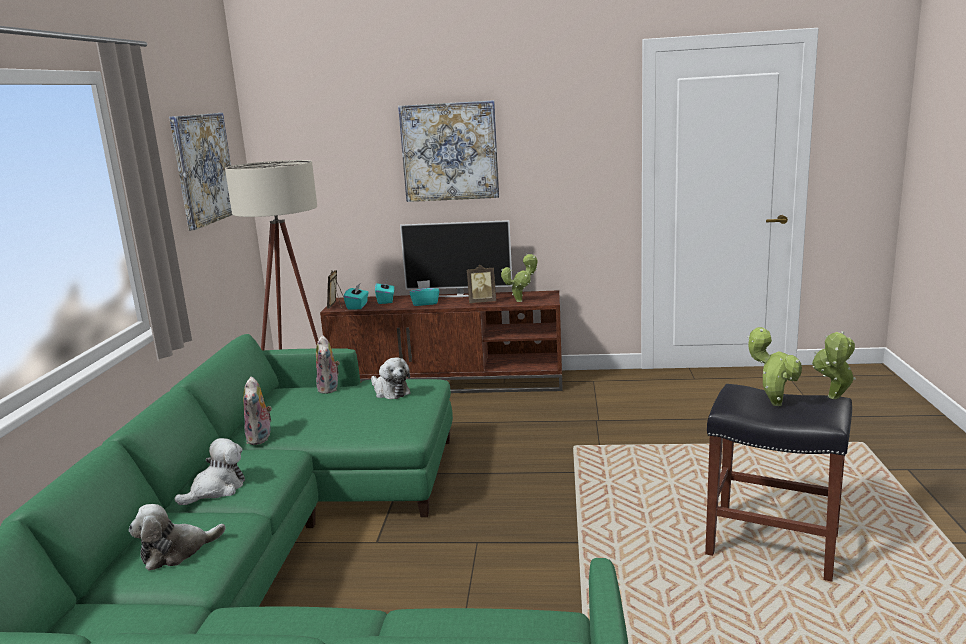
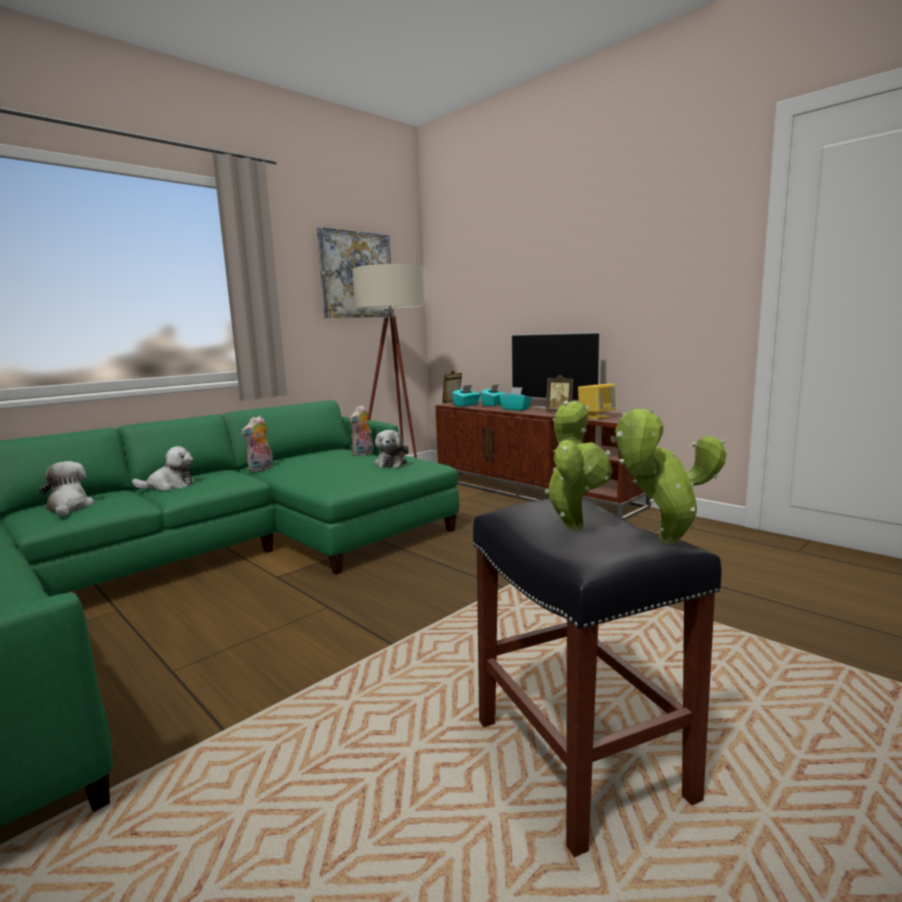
camera: 40 degrees right, 5 degrees down
plush toy [129,504,226,571] -> plush toy turned 60 degrees clockwise [39,461,94,516]
picture [398,100,499,202] -> none
potted plant [501,254,538,302] -> yellow speaker [578,384,616,419]

